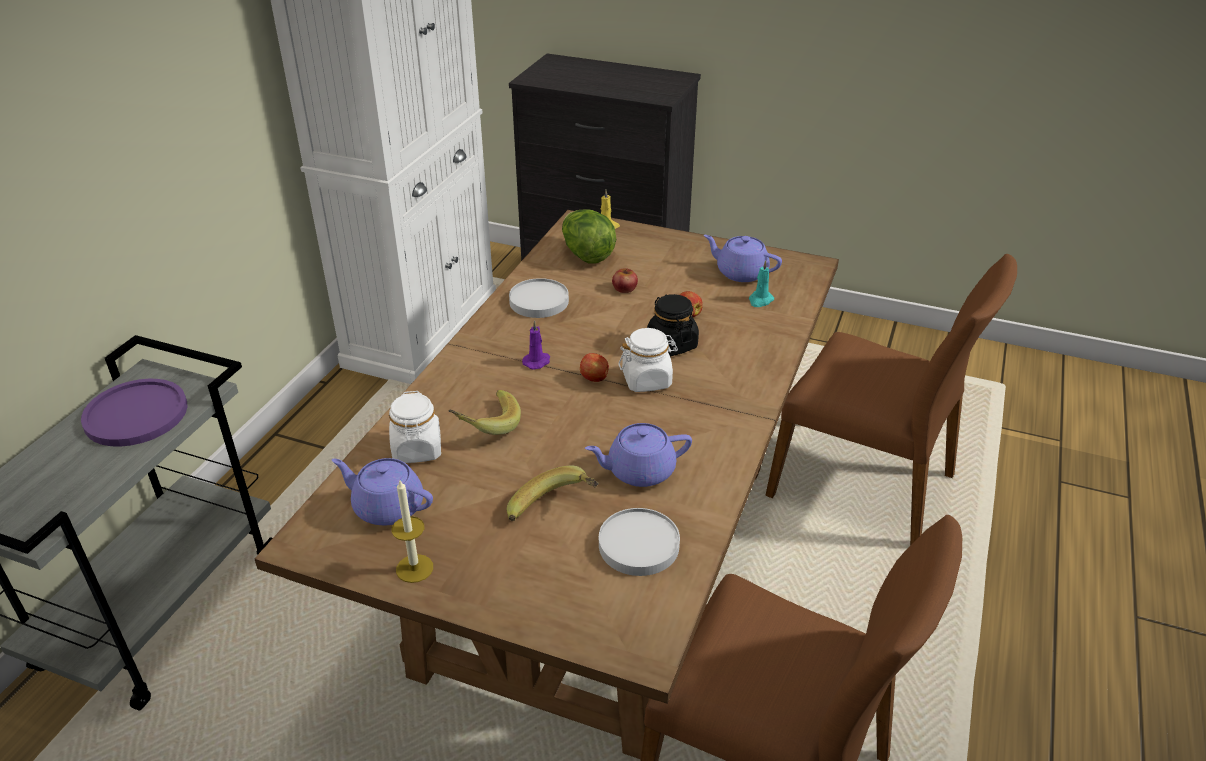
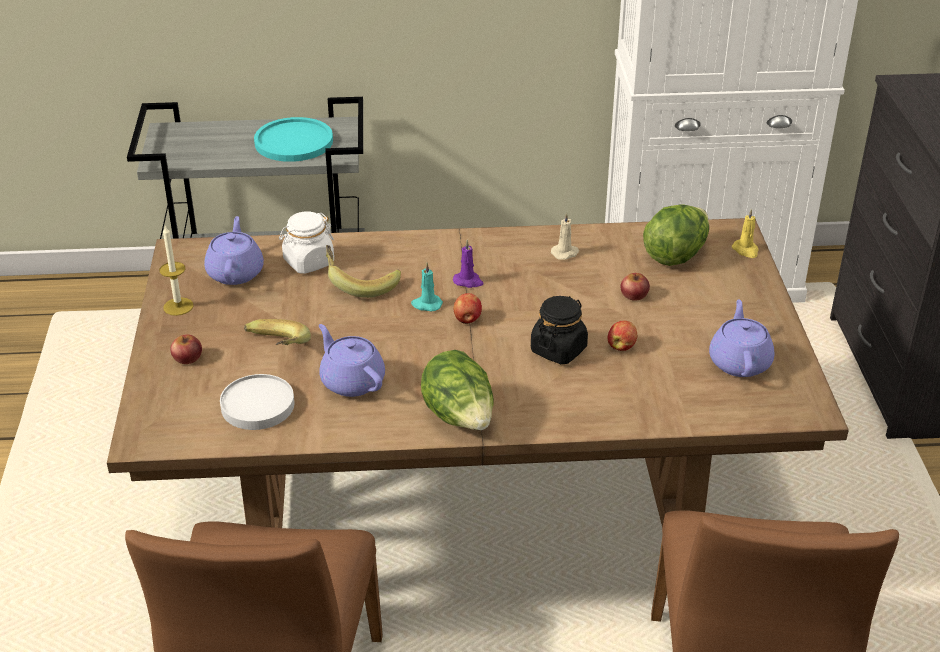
camera: 65 degrees right, 0 degrees up
purple plate [81,379,187,447] -> turquoise plate [254,117,333,162]
white plate [509,278,569,318] -> beige candle [551,212,579,260]
white jar [618,328,678,392] -> none
turquoise candle [749,260,774,307] -> turquoise candle moved to [411,263,443,312]
none -> apple [170,334,202,364]
none -> lettuce [421,350,494,430]

